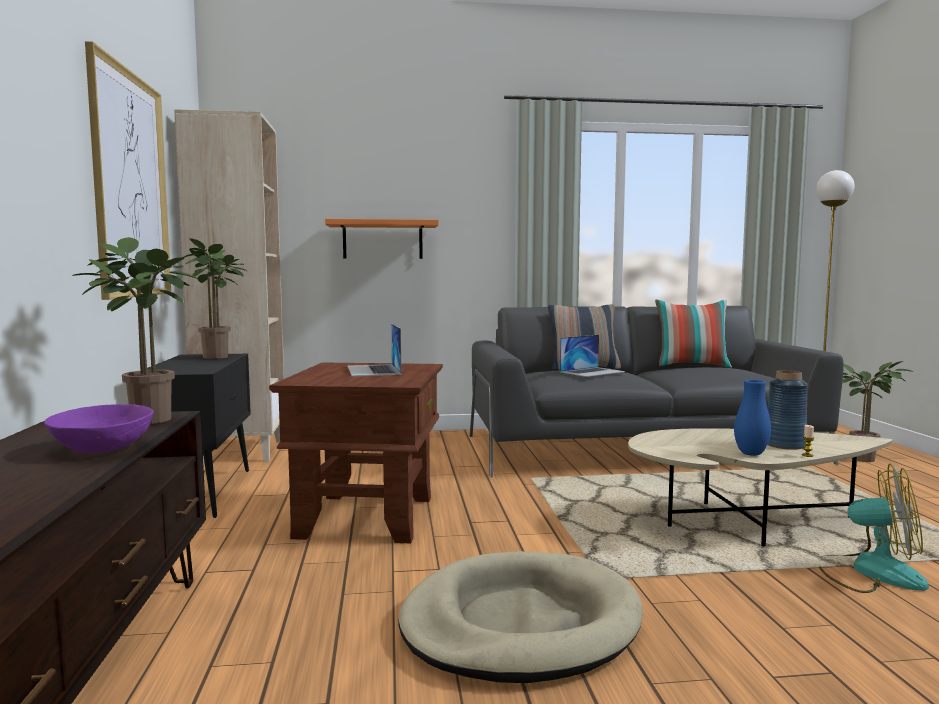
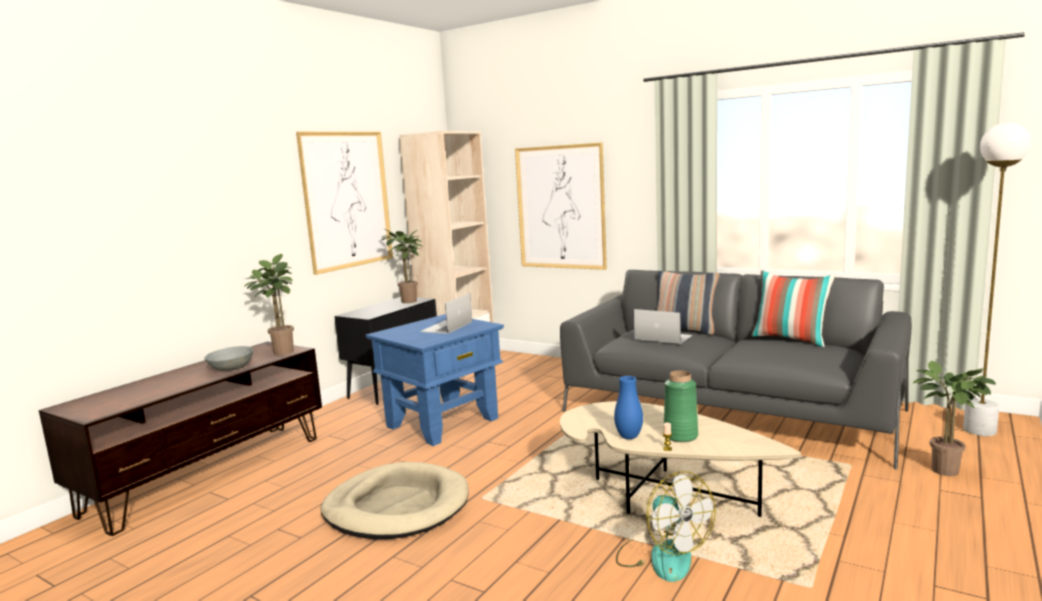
camera: 40 degrees right, 5 degrees up
purple bowl [44,404,154,453] -> grey bowl [205,346,253,371]
brown side table [269,362,443,543] -> blue side table [366,314,504,446]
orange shelf [325,219,439,259] -> picture [515,142,607,270]
laptop [560,335,625,377] -> laptop turned 150 degrees counterclockwise [634,309,692,344]
blue vase [767,370,808,450] -> green vase [664,370,698,442]

